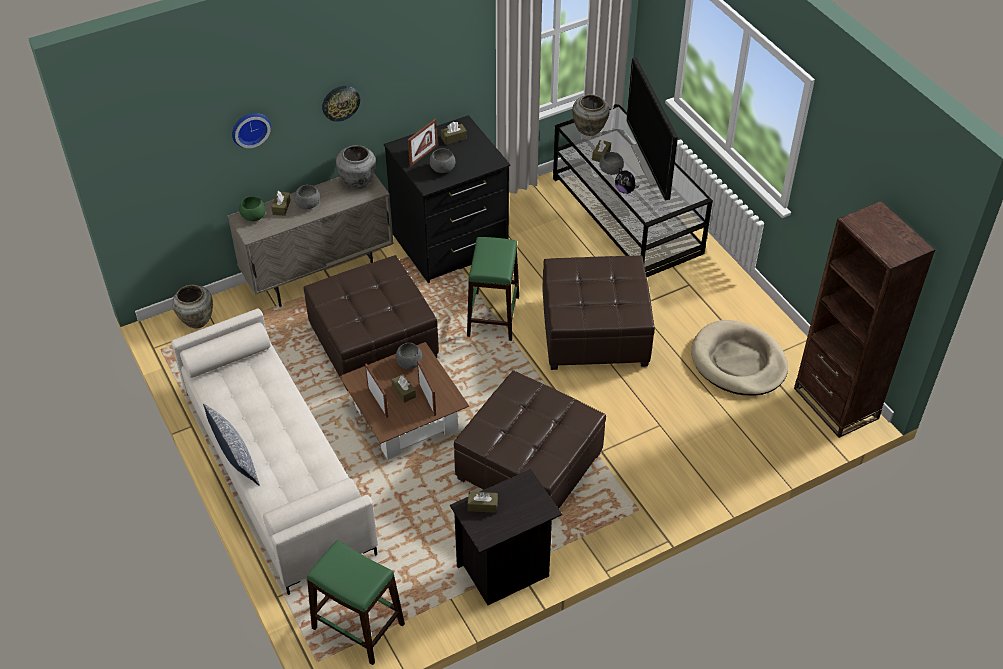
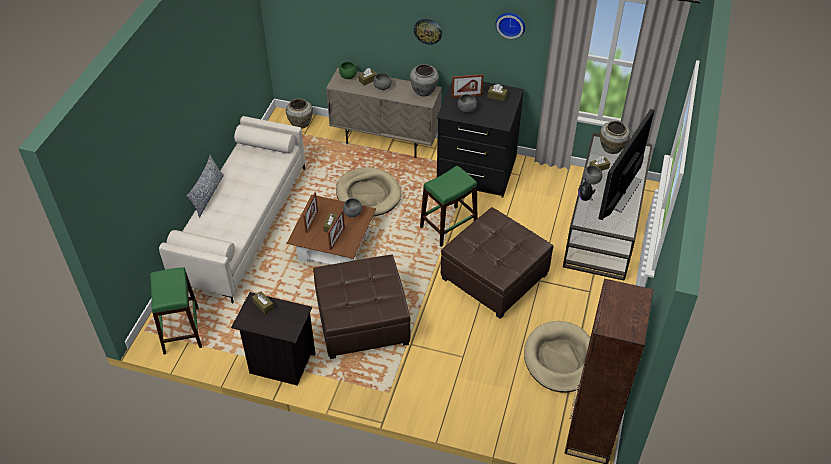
camera: 45 degrees right, 0 degrees up
wall clock [232,113,271,148] -> wall clock moved to [496,13,525,39]
brown ottoman [304,255,439,391] -> beige dog bed [336,167,402,216]

